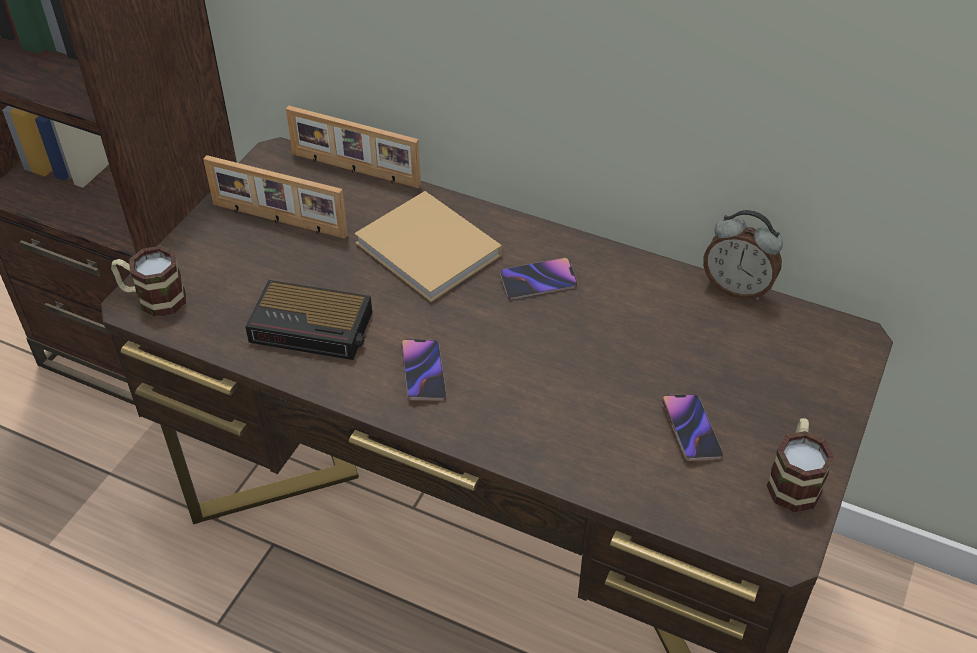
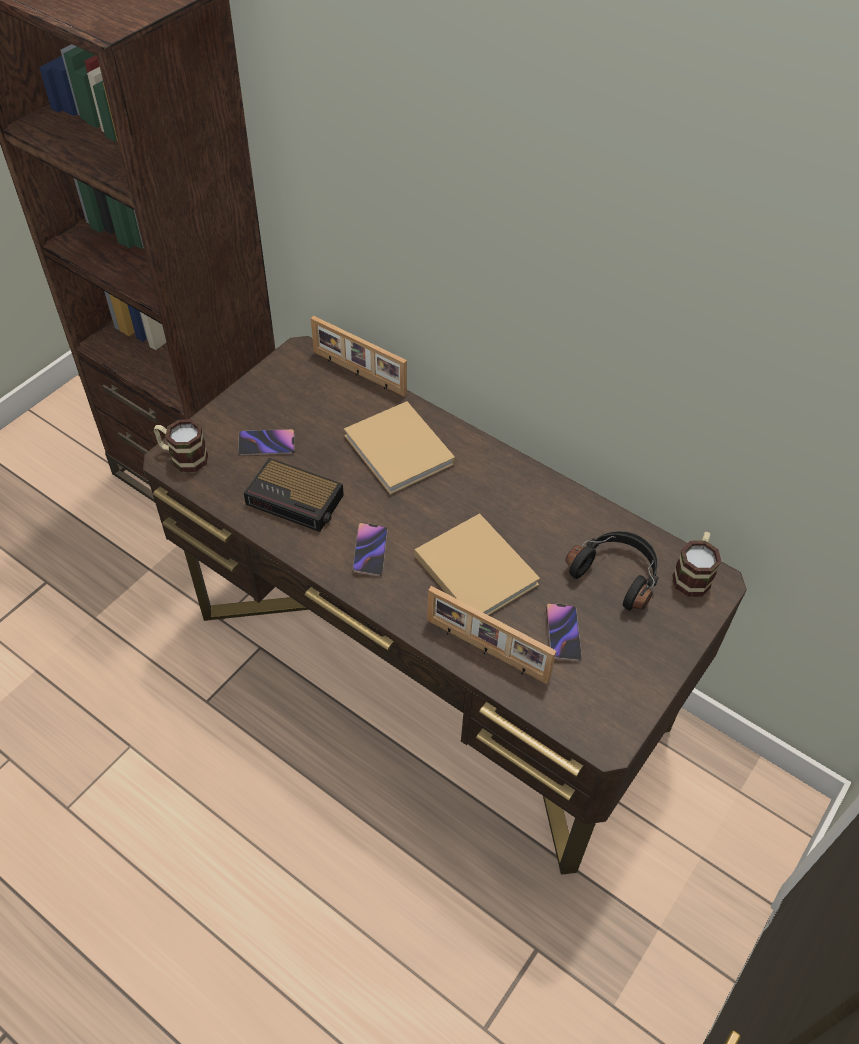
camera: 10 degrees right, 5 degrees up
picture frame [203,155,348,239] -> picture frame moved to [427,586,556,684]
phone [500,257,577,300] -> phone moved to [238,429,295,456]
alarm clock [703,210,783,300] -> none
mug [766,418,835,512] -> mug moved to [672,532,721,597]
none -> beige book [415,513,540,615]
none -> black headphones [565,531,659,611]

